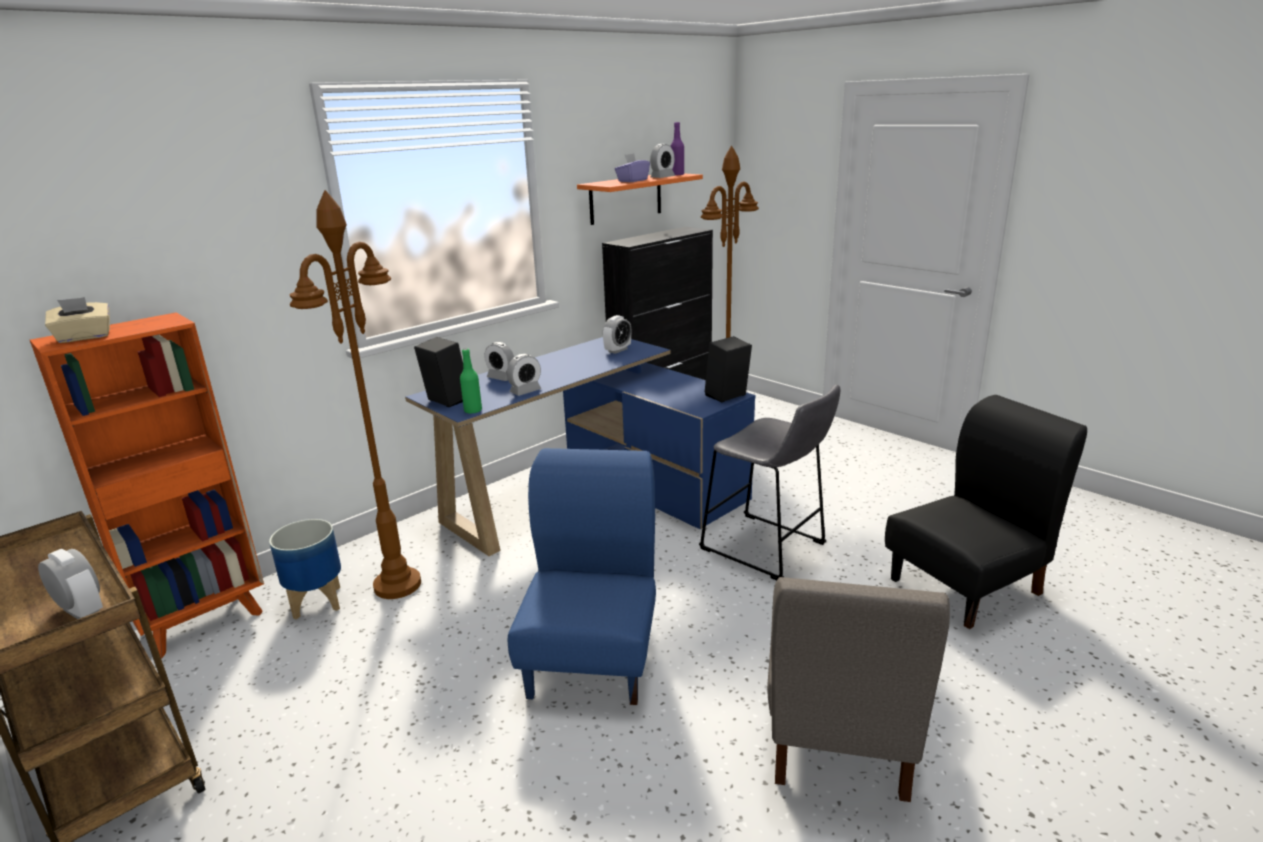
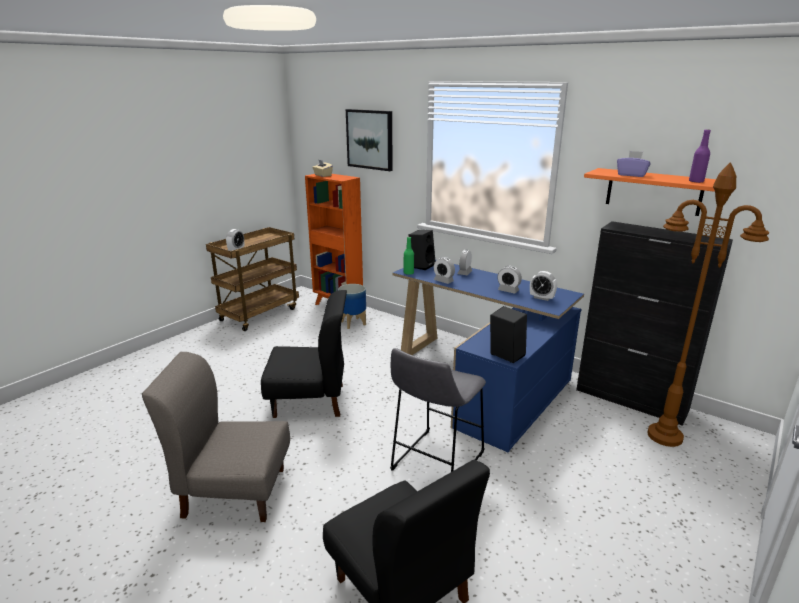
camera: 80 degrees right, 0 degrees up
brown floor lamp [289,190,421,599] -> none
blue chair [508,448,656,705] -> black chair [261,290,347,418]
alarm clock [650,144,675,178] -> alarm clock moved to [498,266,522,294]
none -> picture [346,109,393,171]

